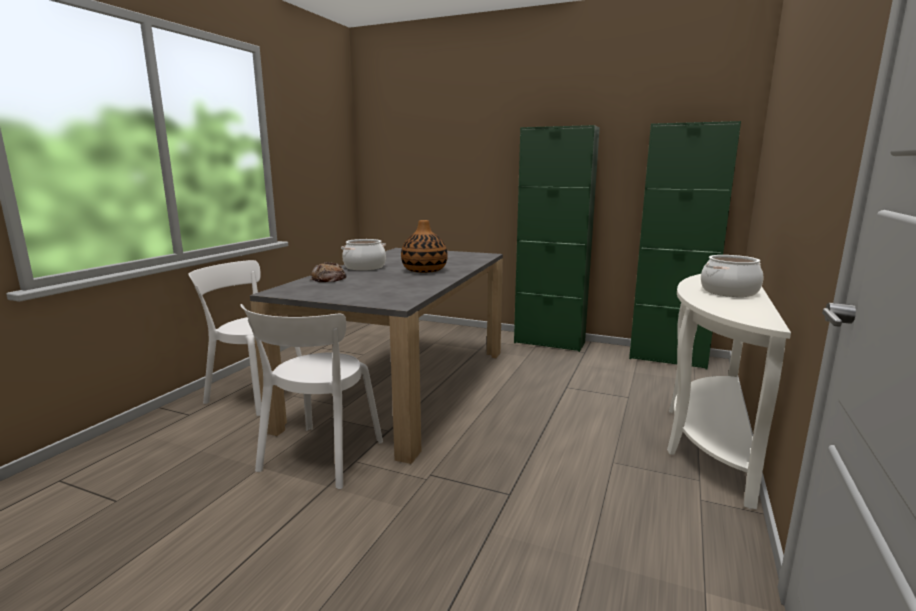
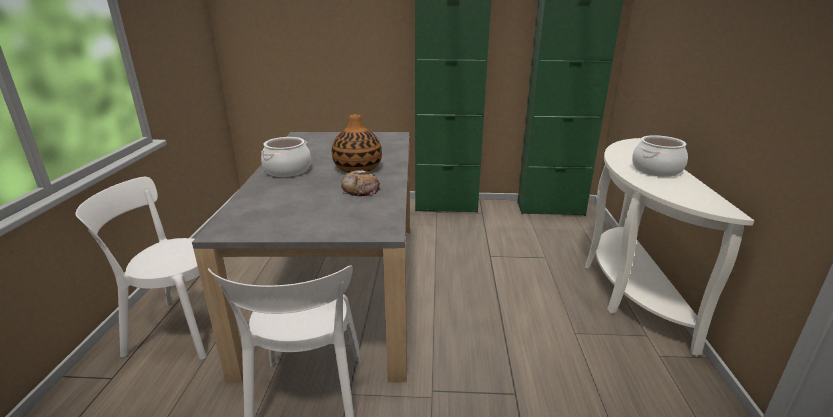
camera: 20 degrees left, 10 degrees up
bread [310,262,347,282] -> bread moved to [341,170,380,196]

